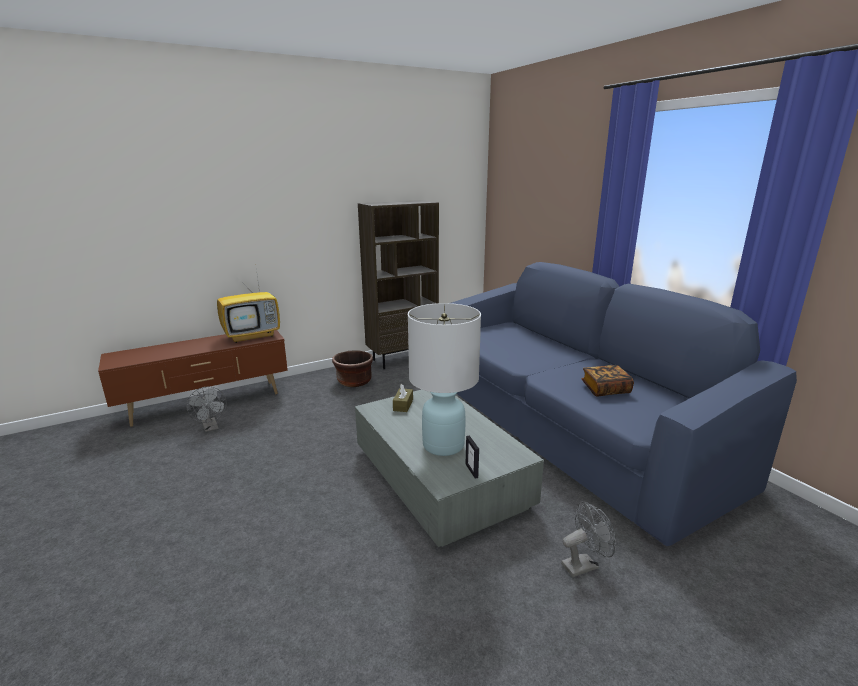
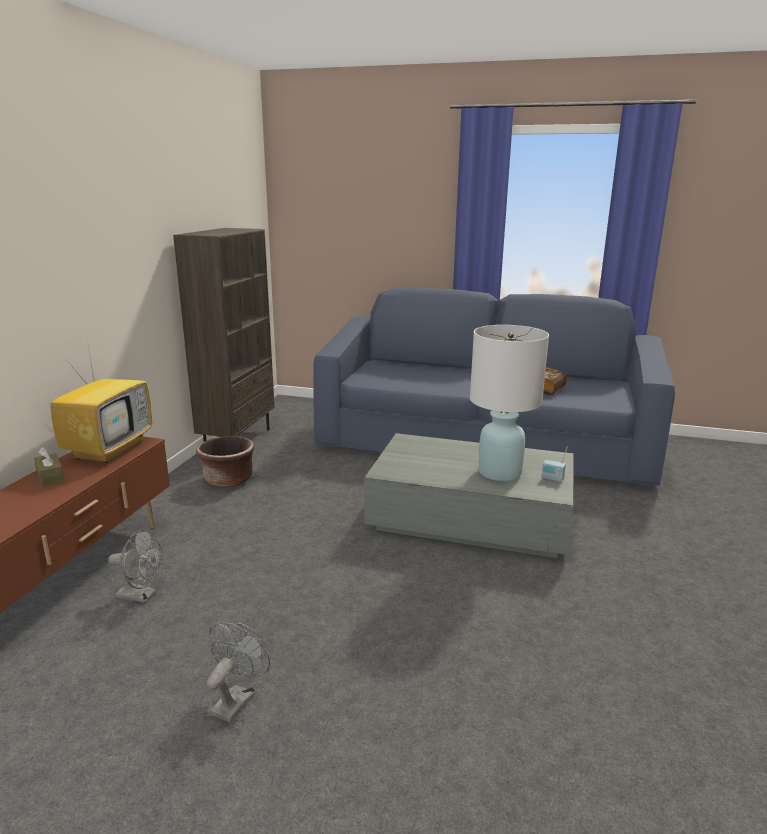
camera: 45 degrees left, 0 degrees up
brown tissue box [393,384,413,412] -> brown tissue box moved to [34,447,65,486]
picture frame [466,435,479,479] -> radio [542,446,568,482]
grey fan [561,502,616,577] -> grey fan moved to [207,622,270,723]

